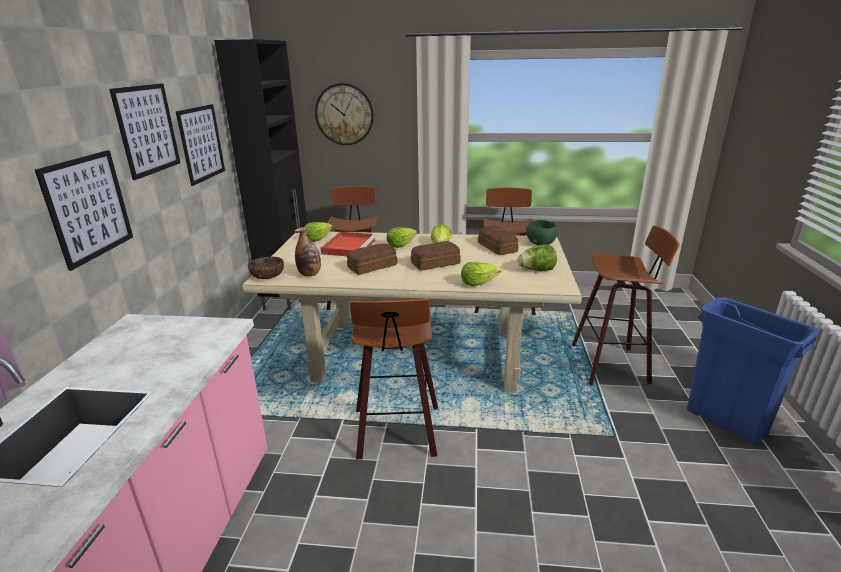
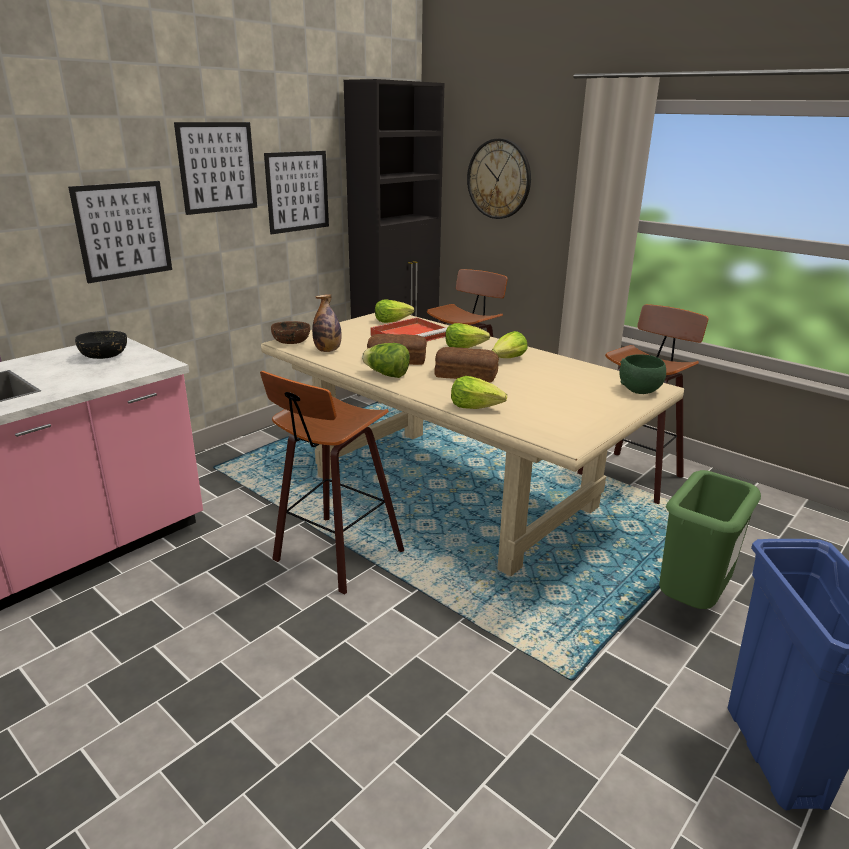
camera: 35 degrees right, 0 degrees up
bread [478,226,518,255] -> none
lettuce [517,244,557,271] -> lettuce moved to [362,343,410,378]
stool [572,225,679,385] -> green trash can [659,470,761,609]
none -> black bowl [75,331,127,359]

